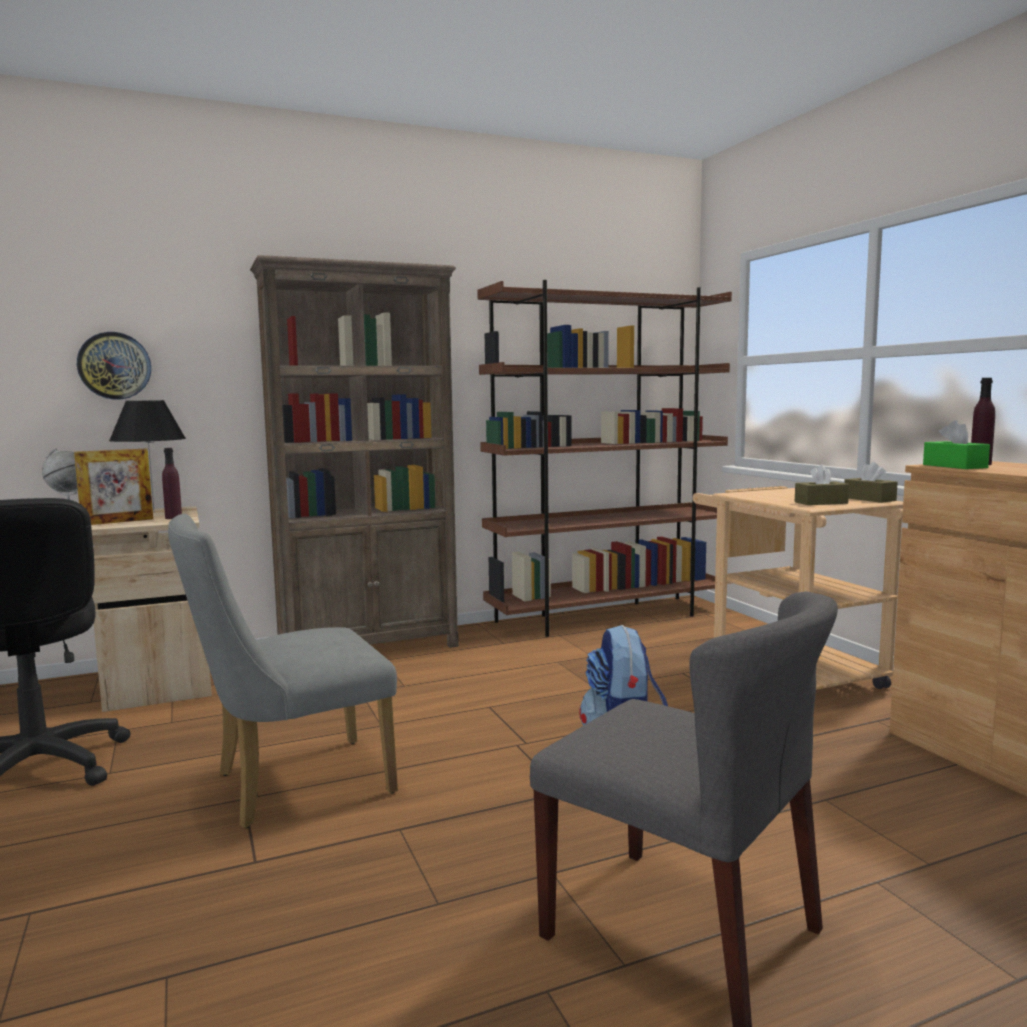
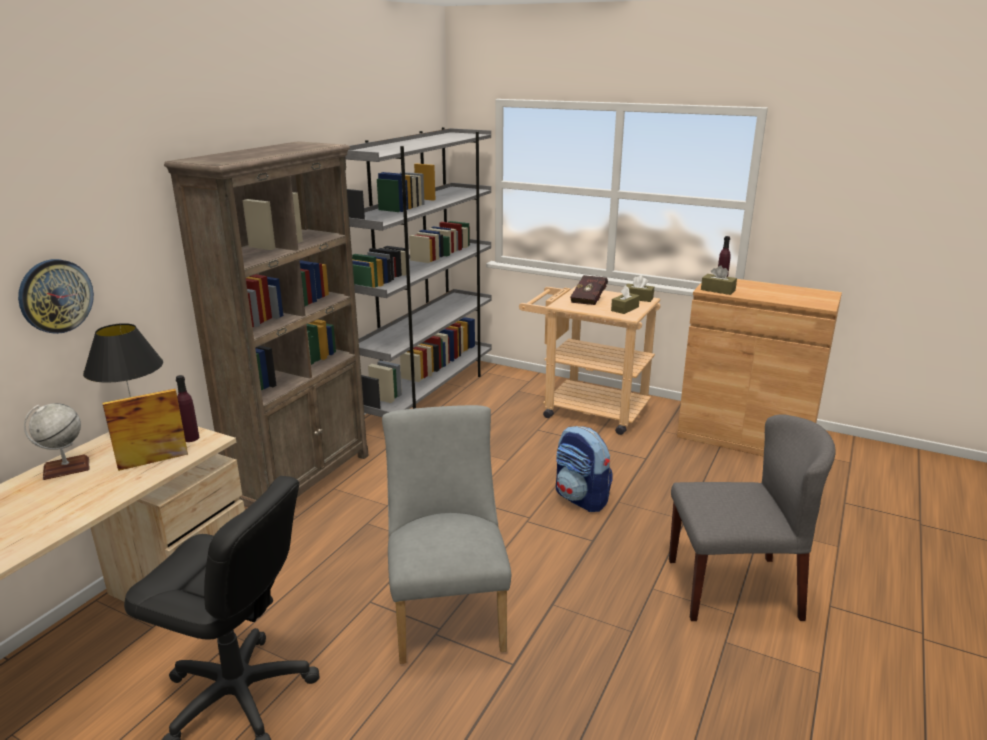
camera: 40 degrees left, 15 degrees up
picture frame [74,448,153,525] -> picture frame turned 135 degrees counterclockwise [102,389,188,471]
grey chair [168,514,398,828] -> grey chair turned 150 degrees clockwise [382,405,511,664]
brown bookcase [477,280,732,637] -> grey bookcase [345,127,491,417]
green tissue box [923,420,990,469] -> brown tissue box [701,265,737,295]
none -> red book [570,275,608,305]

